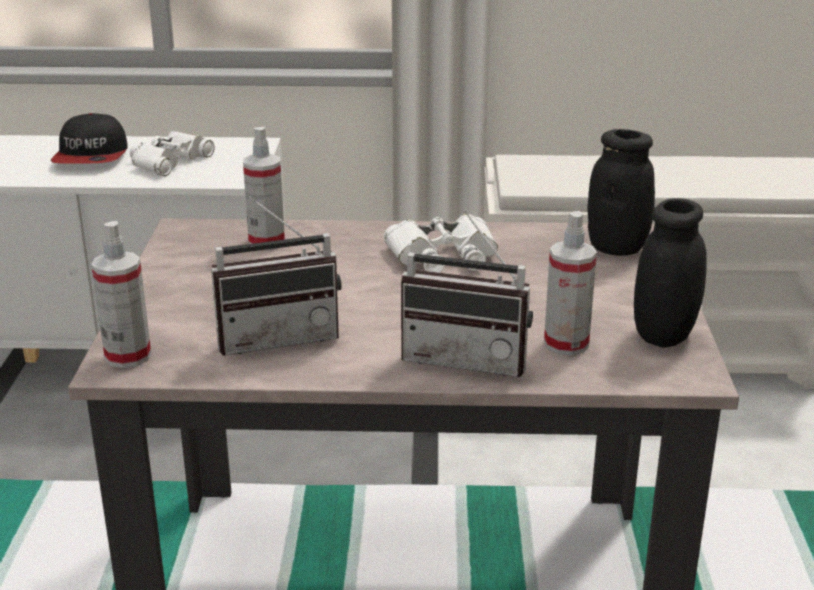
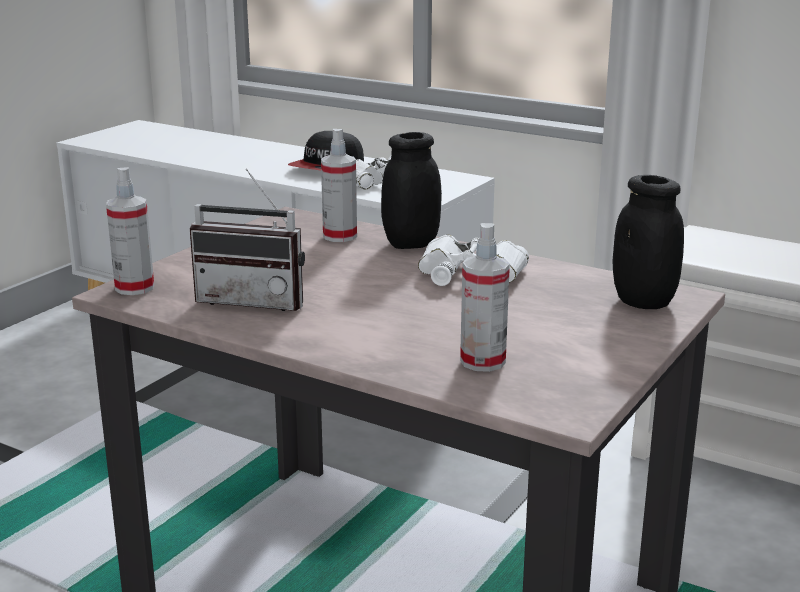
camera: 30 degrees right, 5 degrees down
radio [401,210,533,377] -> none
black jar [634,198,707,348] -> black jar moved to [381,132,442,249]

